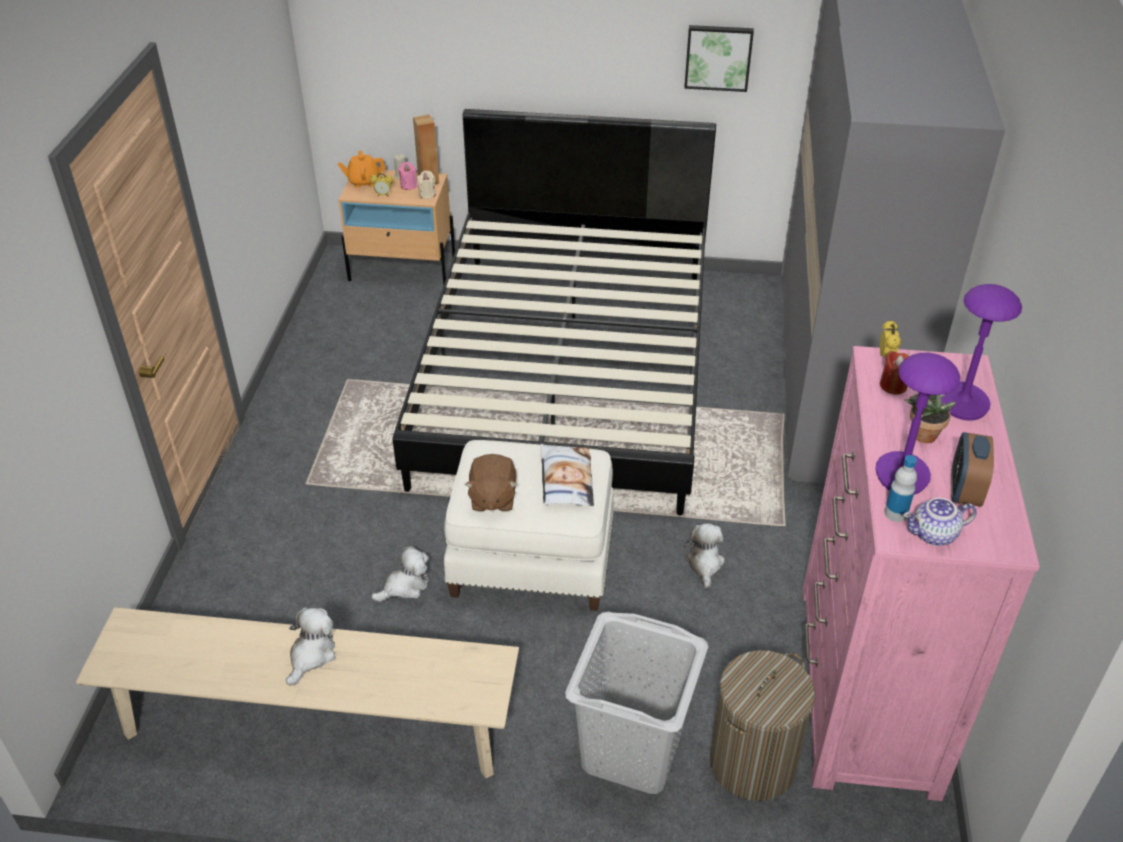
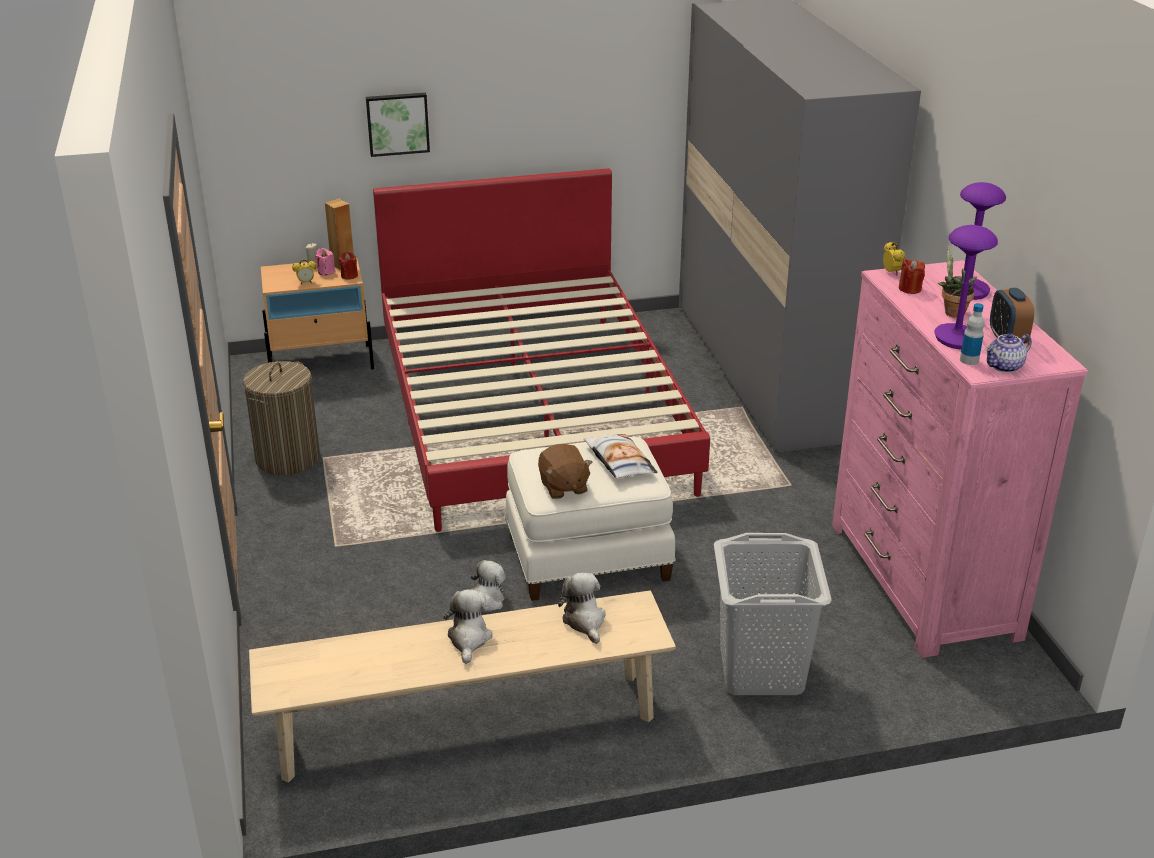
camera: 20 degrees left, 10 degrees down
orange teapot [338,151,386,188] -> none
black bed [393,109,716,515] -> red bed [373,168,710,532]
beige candle [417,170,436,199] -> red candle [339,252,358,280]
picture [684,25,754,92] -> picture moved to [366,93,430,157]
plush toy [684,523,725,589] -> plush toy moved to [558,572,606,644]
laundry basket [710,650,815,801] -> laundry basket moved to [243,361,320,475]

